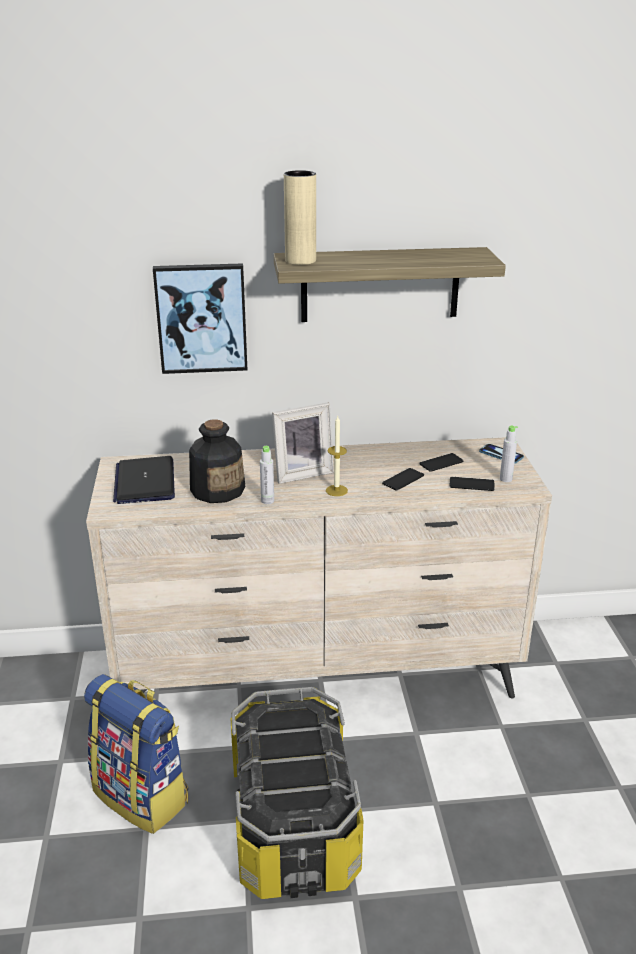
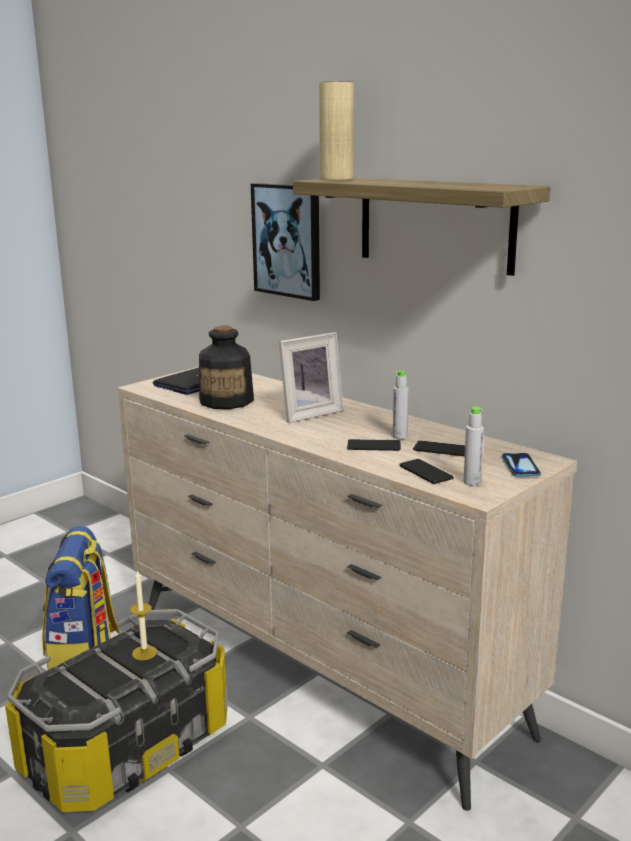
camera: 50 degrees right, 10 degrees down
grey bottle [260,446,274,504] -> grey bottle moved to [393,370,409,439]
picture frame [272,403,334,484] -> picture frame turned 60 degrees counterclockwise [279,332,343,423]
candle [326,416,348,496] -> candle moved to [130,570,157,660]

